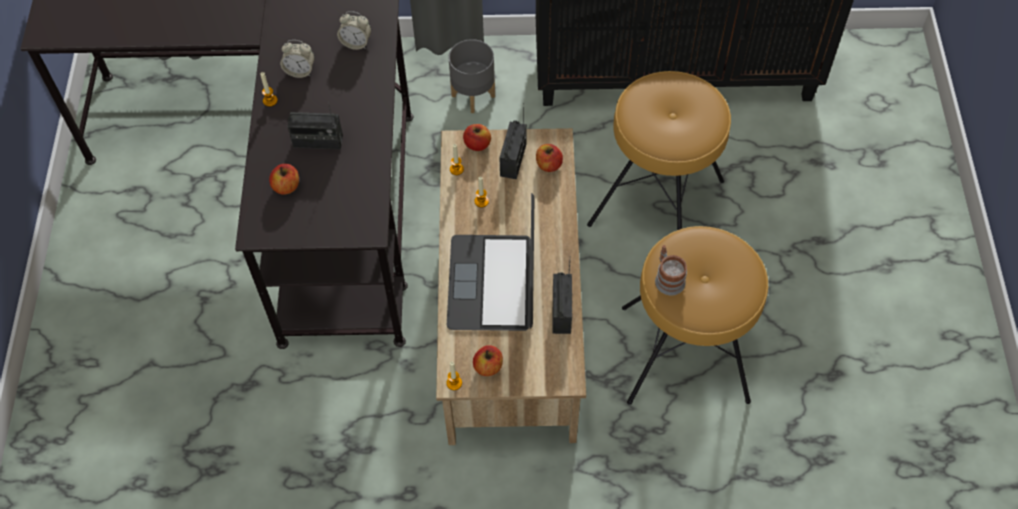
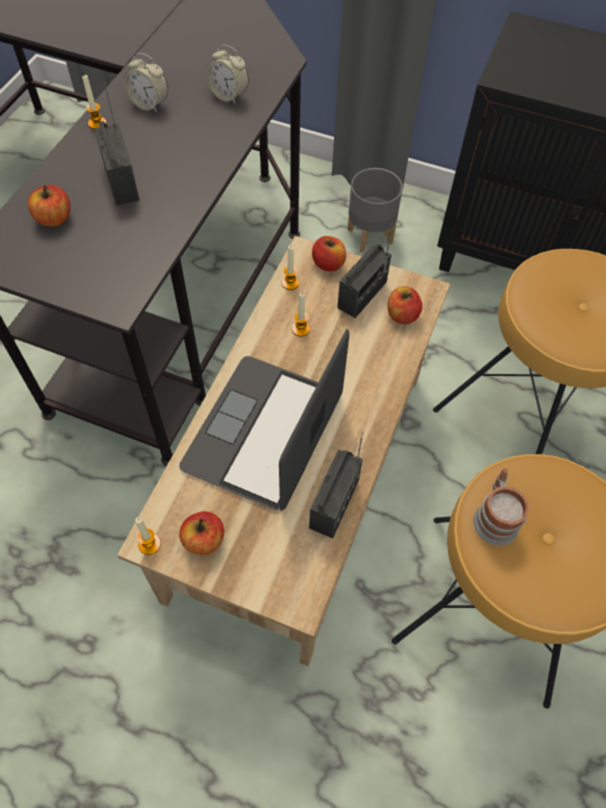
camera: 20 degrees right, 0 degrees up
radio [287,102,343,149] -> radio turned 135 degrees counterclockwise [95,81,140,205]

